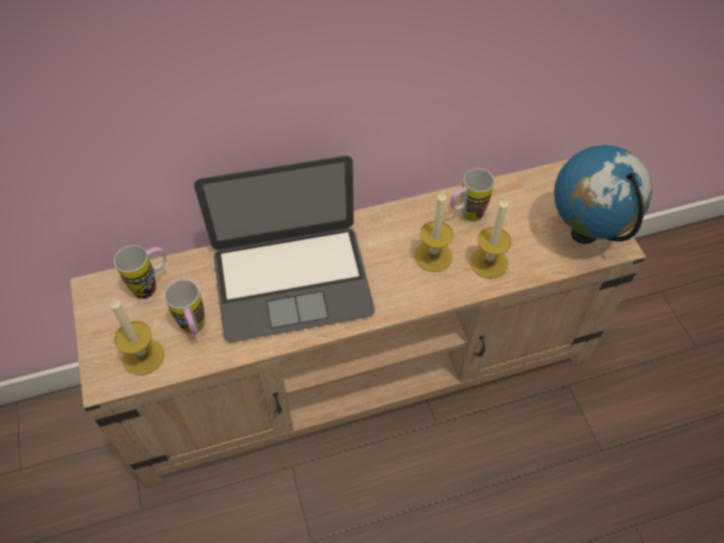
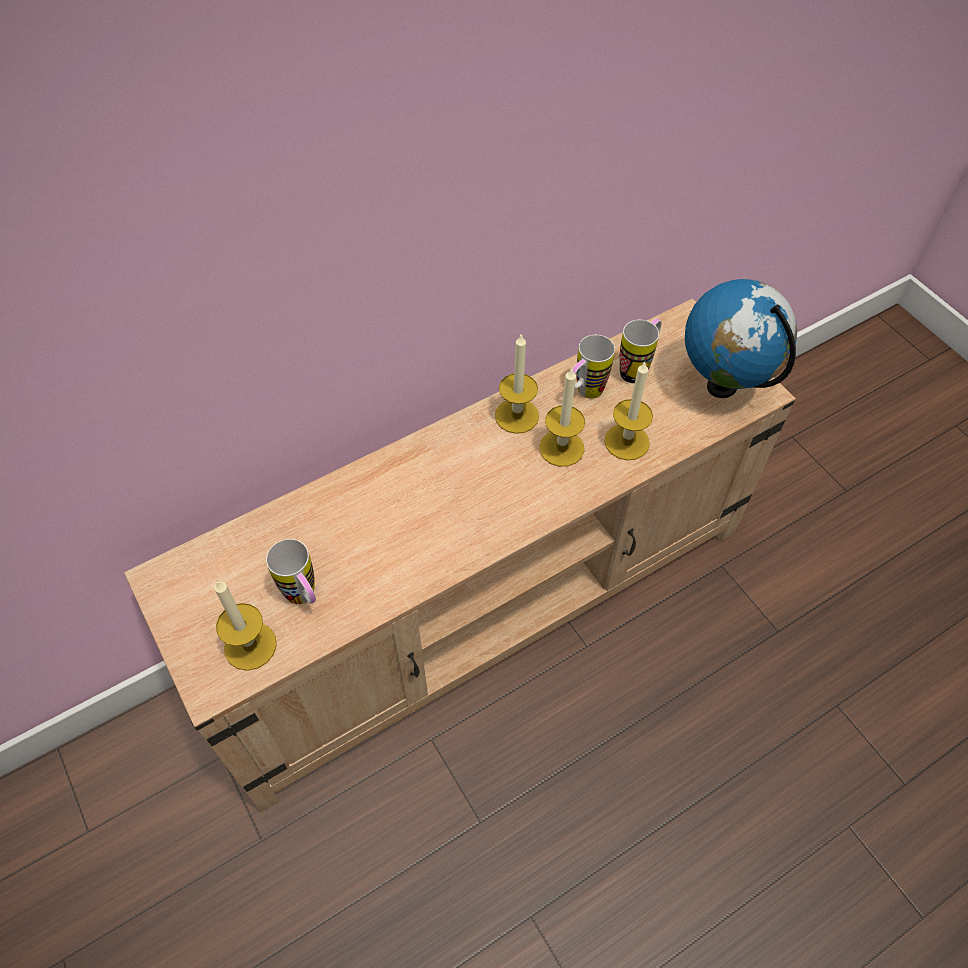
camera: 15 degrees left, 0 degrees up
mug [114,245,166,299] -> mug moved to [619,319,662,383]
laptop [194,156,375,342] -> none
none -> candle [495,333,539,434]

